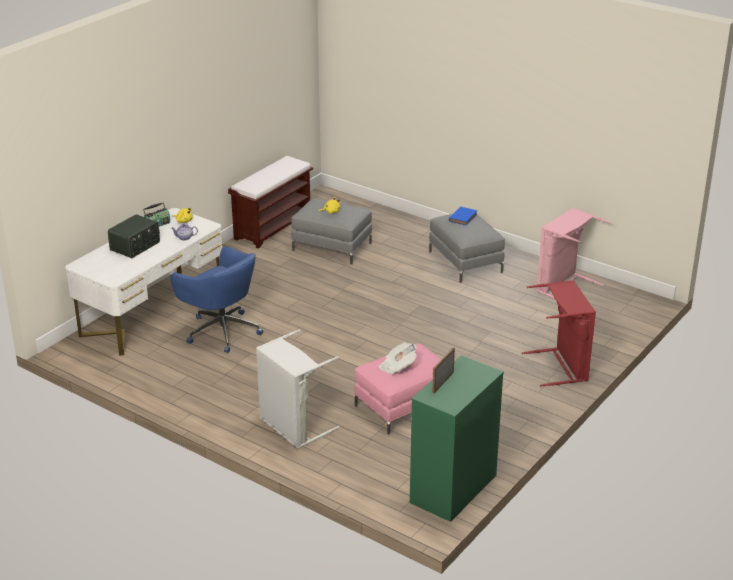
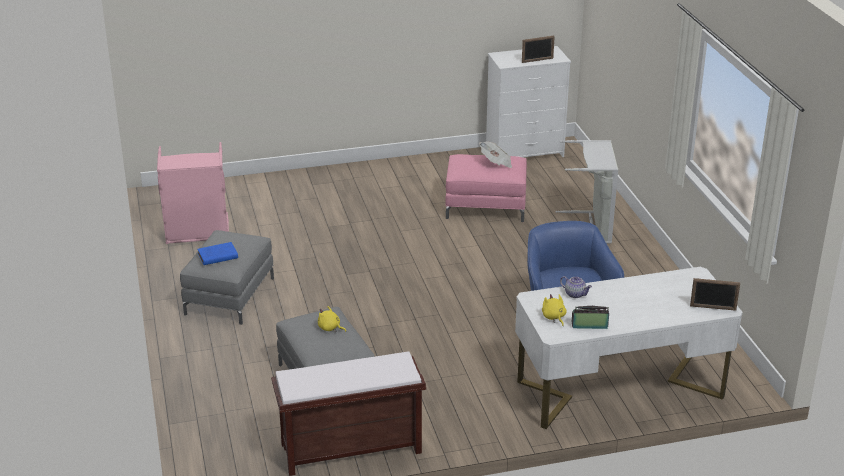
camera: 140 degrees left, 0 degrees up
radio [108,214,160,258] -> none
green dresser [410,355,504,522] -> white dresser [486,46,571,157]
red laundry basket [522,280,596,386] -> none
none -> picture frame [690,278,740,311]

